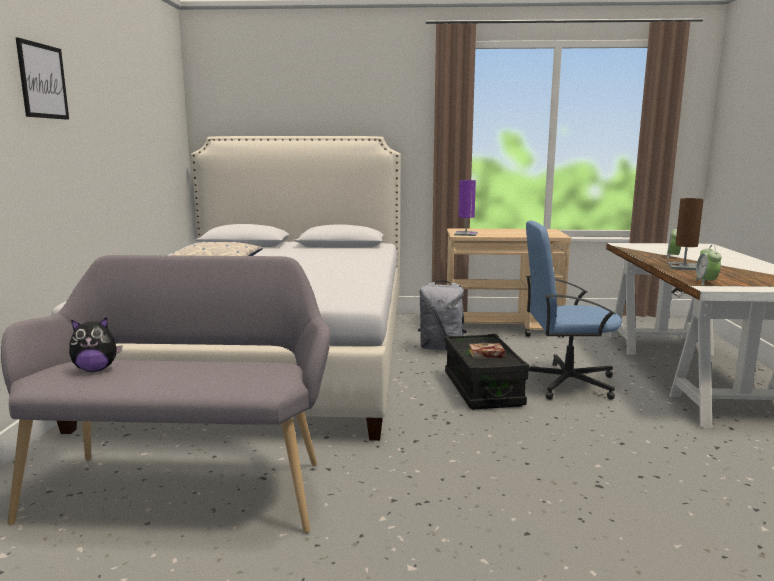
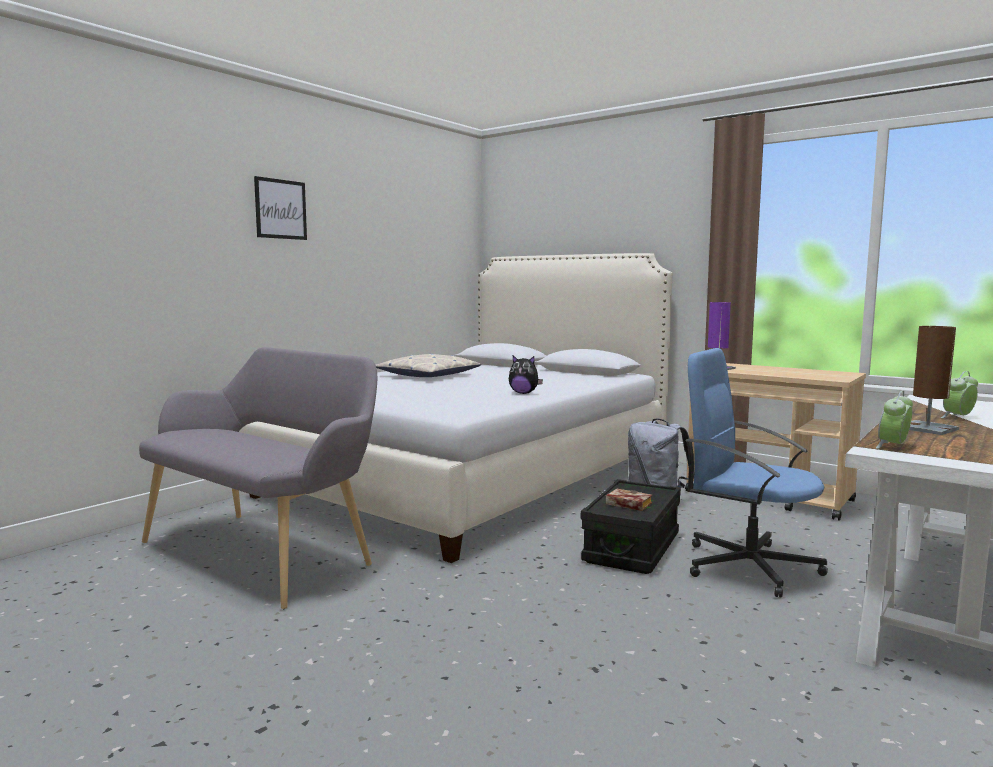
camera: 35 degrees right, 5 degrees down
plush toy [69,317,122,372] -> plush toy moved to [509,356,543,394]

